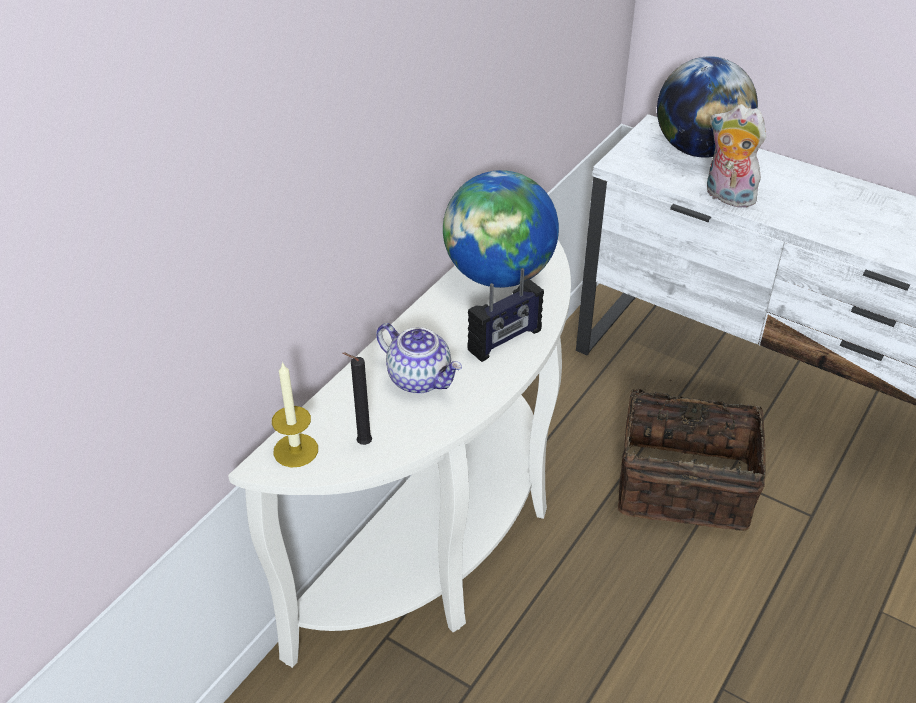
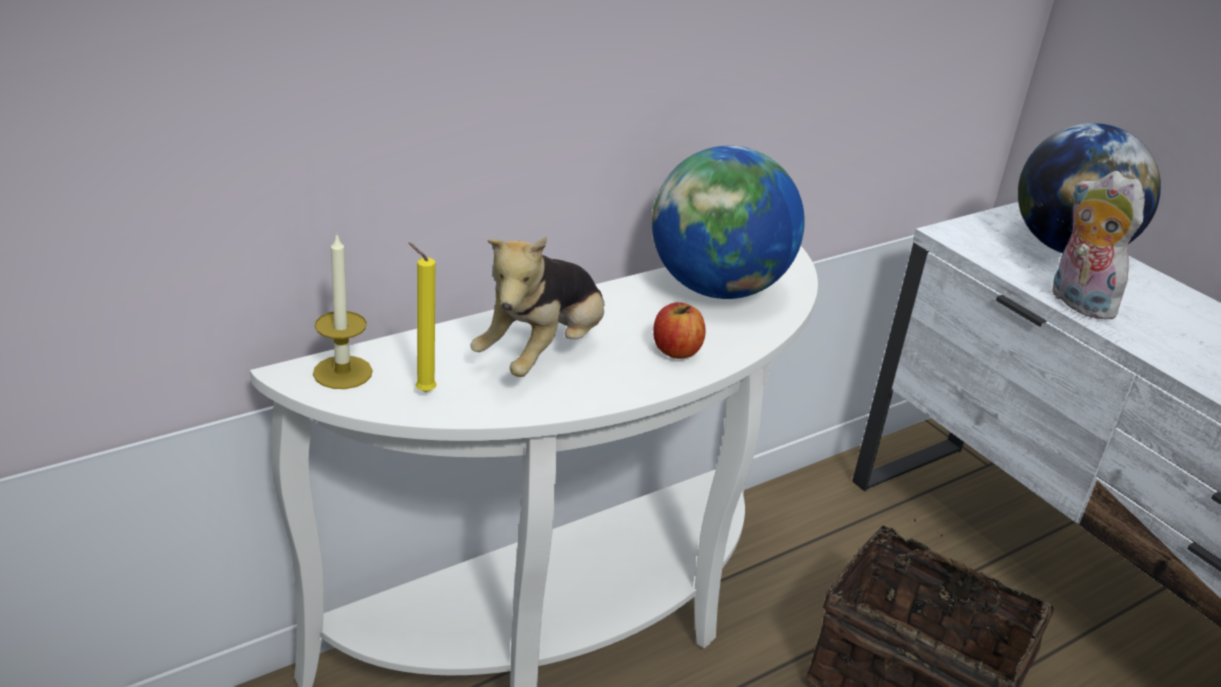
camera: 20 degrees right, 10 degrees down
black candle [343,353,372,445] -> yellow candle [408,242,436,392]
teapot [376,323,462,394] -> plush toy [470,236,604,377]
radio [468,268,544,362] -> apple [653,302,706,359]

